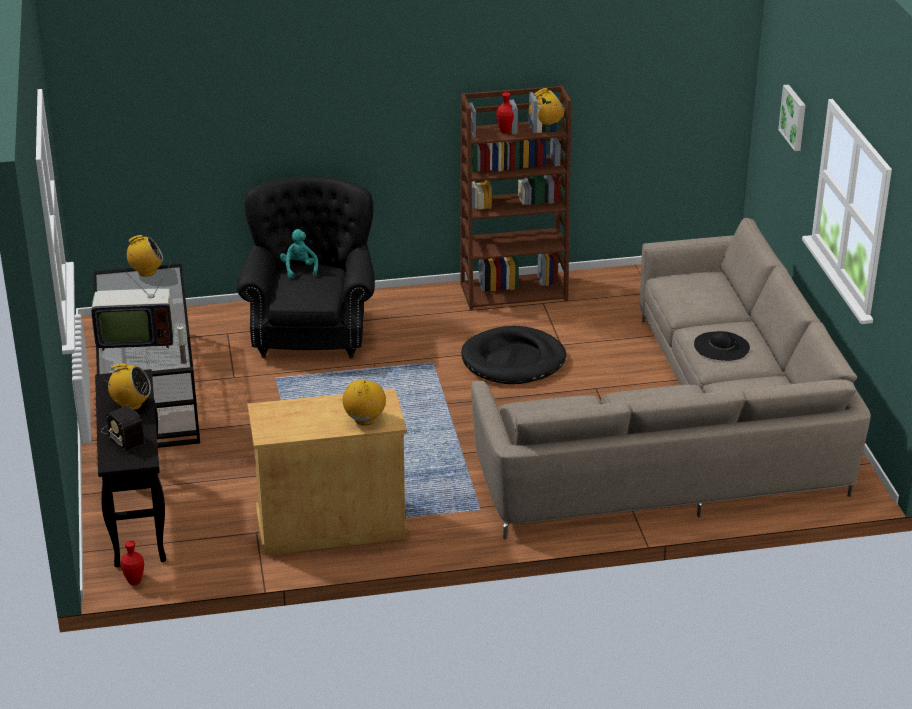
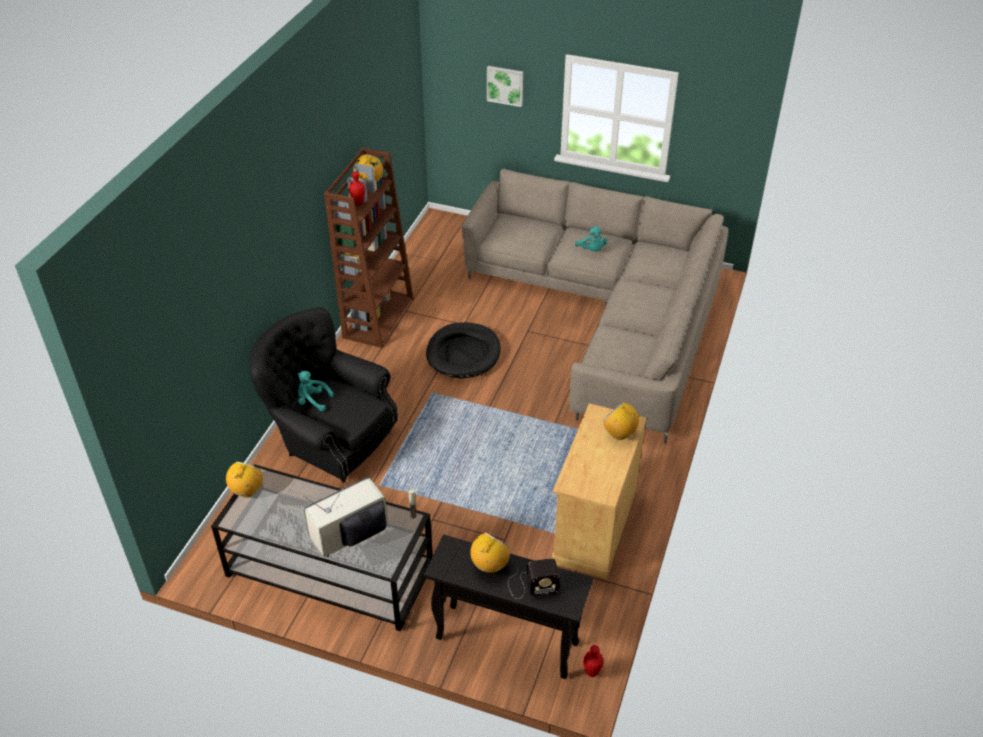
camera: 60 degrees left, 10 degrees up
television [91,262,175,351] -> television turned 150 degrees counterclockwise [303,477,388,557]
black hat [694,331,750,361] -> turquoise plush toy [575,226,607,251]

